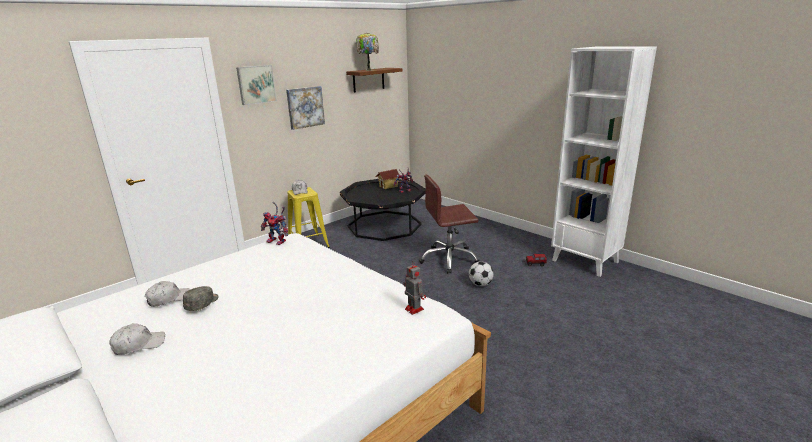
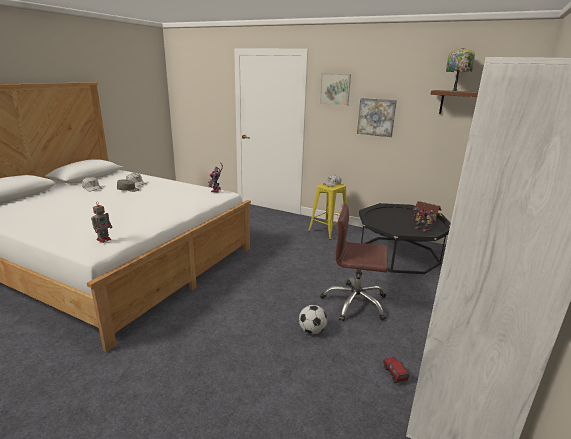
camera: 70 degrees right, 0 degrees up
brown office chair [419,174,481,274] -> brown office chair turned 45 degrees counterclockwise [320,203,388,322]

